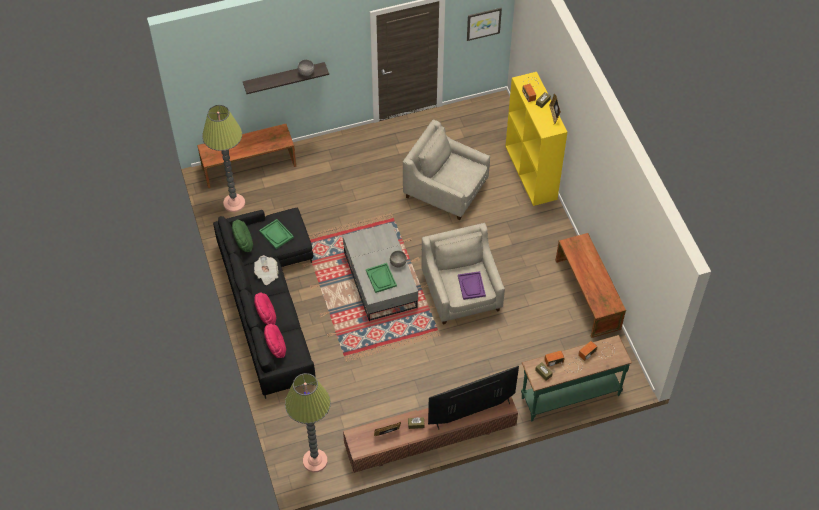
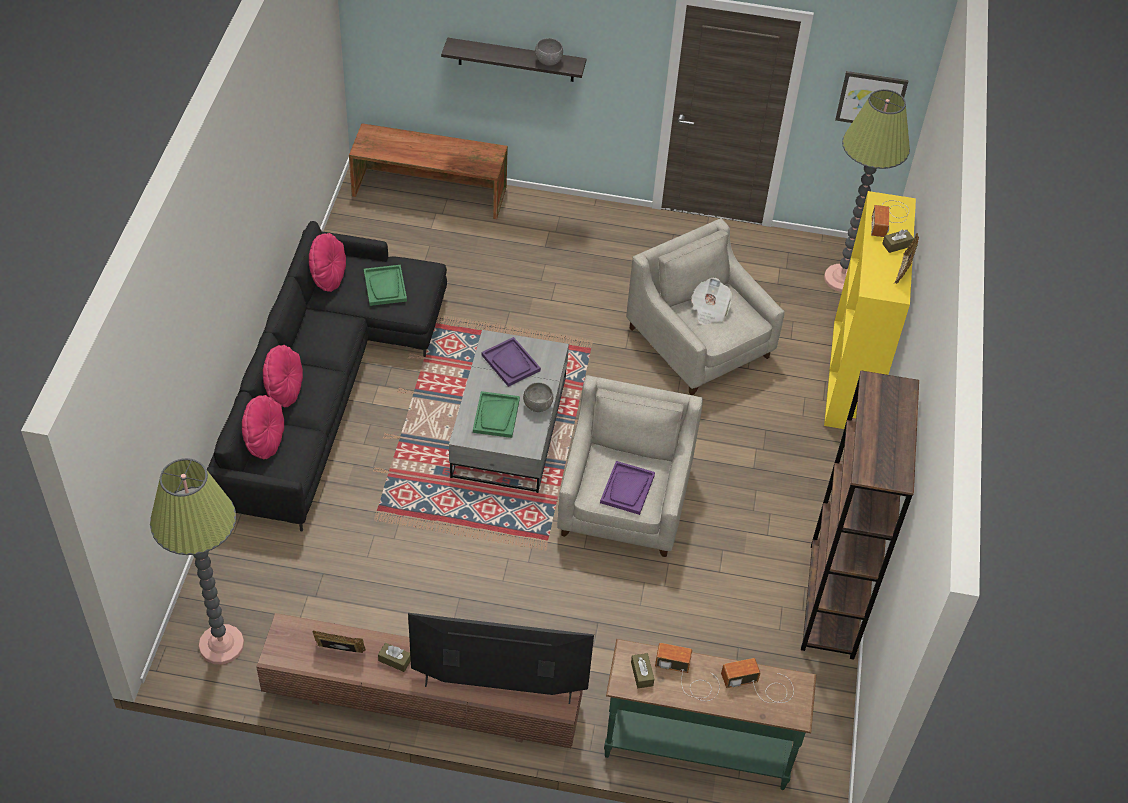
camera: 25 degrees right, 5 degrees down
floor lamp [202,105,245,212] -> floor lamp moved to [824,89,910,292]
green pillow [232,220,253,252] -> pink pillow [309,233,346,292]
newspaper [254,255,278,285] -> newspaper moved to [691,278,733,325]
brown bench [556,233,626,338] -> brown bookcase [801,370,919,660]
none -> purple tray [482,337,541,387]

